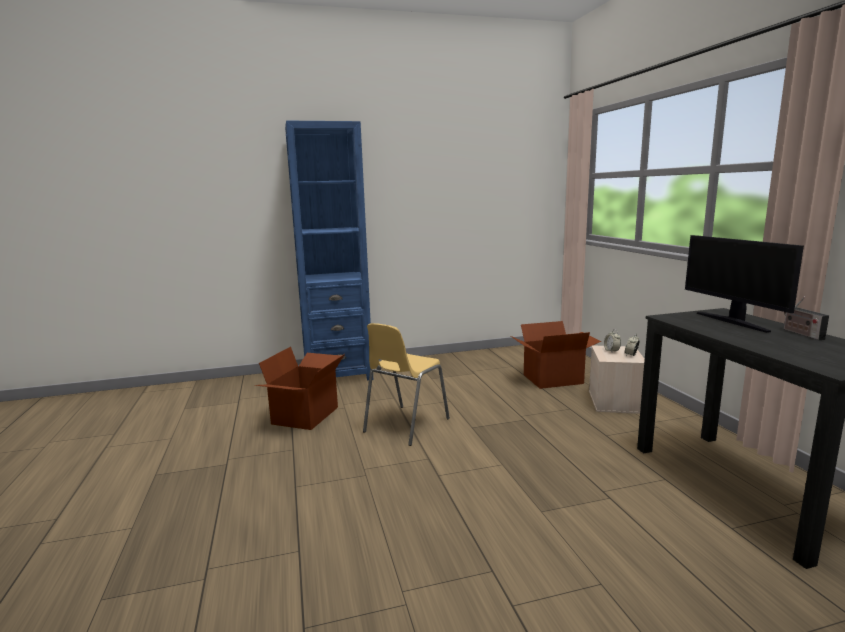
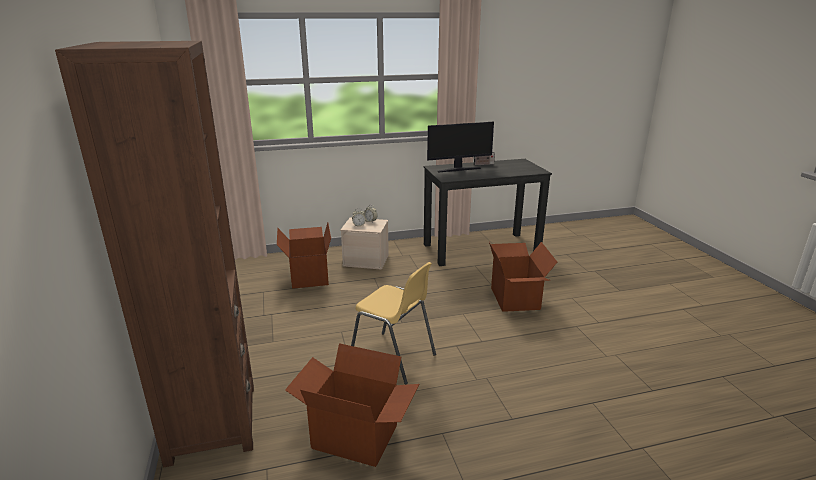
camera: 90 degrees left, 10 degrees up
blue bookcase [285,121,373,380] -> brown bookcase [55,41,254,468]
none -> cardboard box [489,242,557,312]

